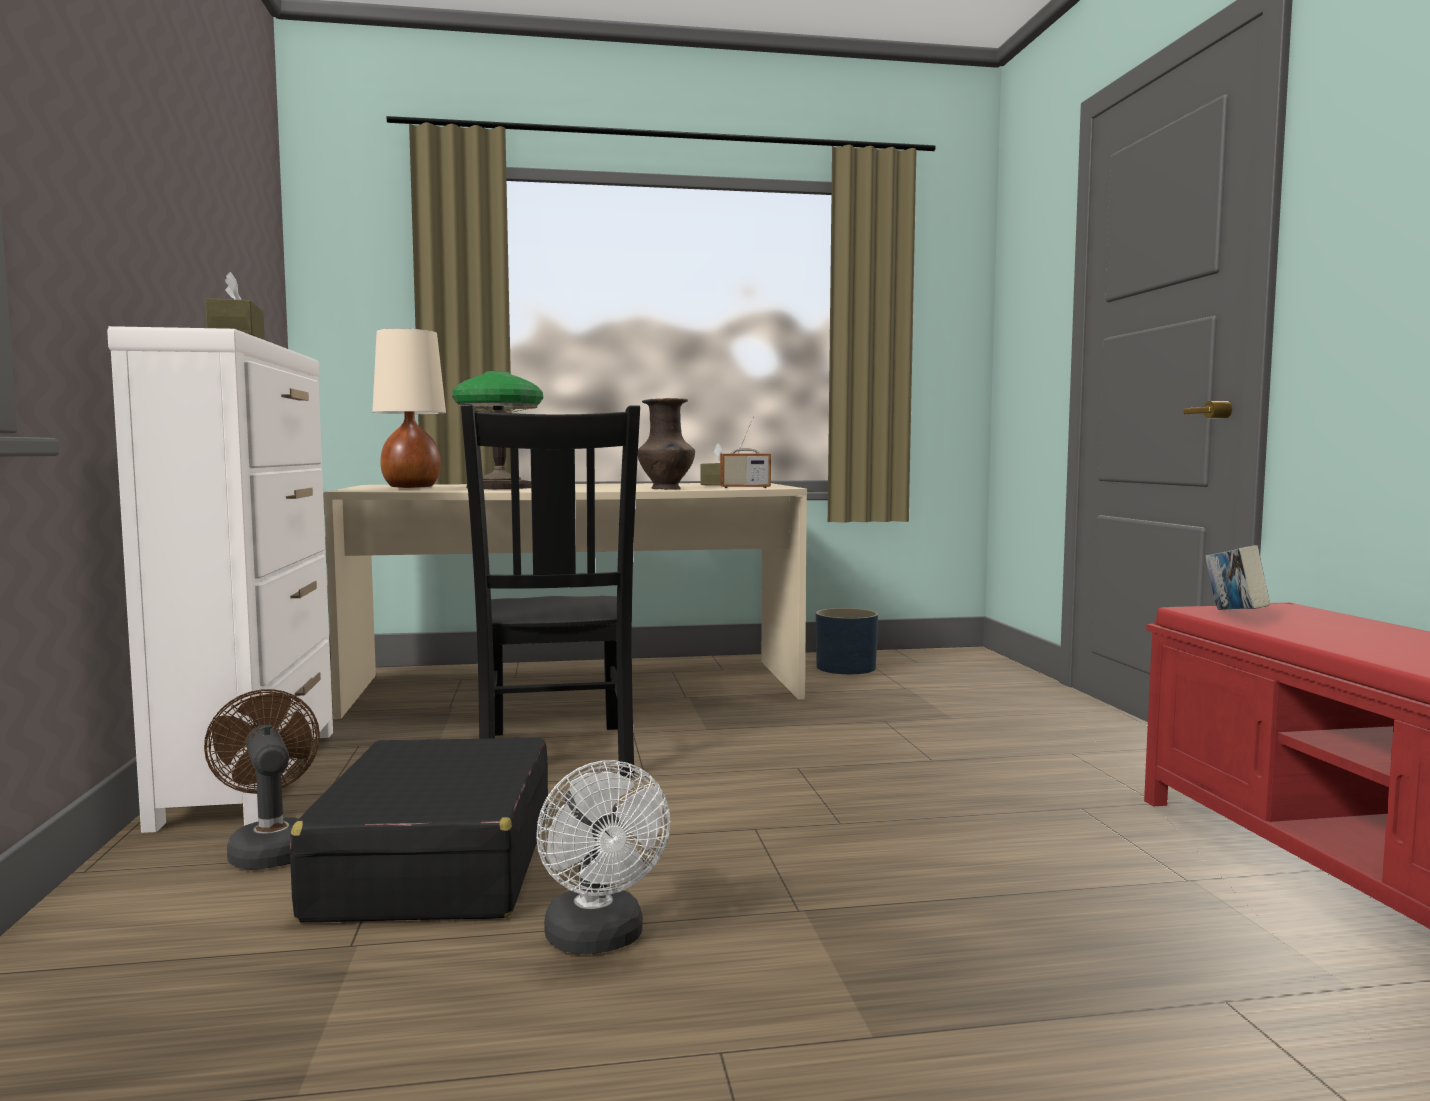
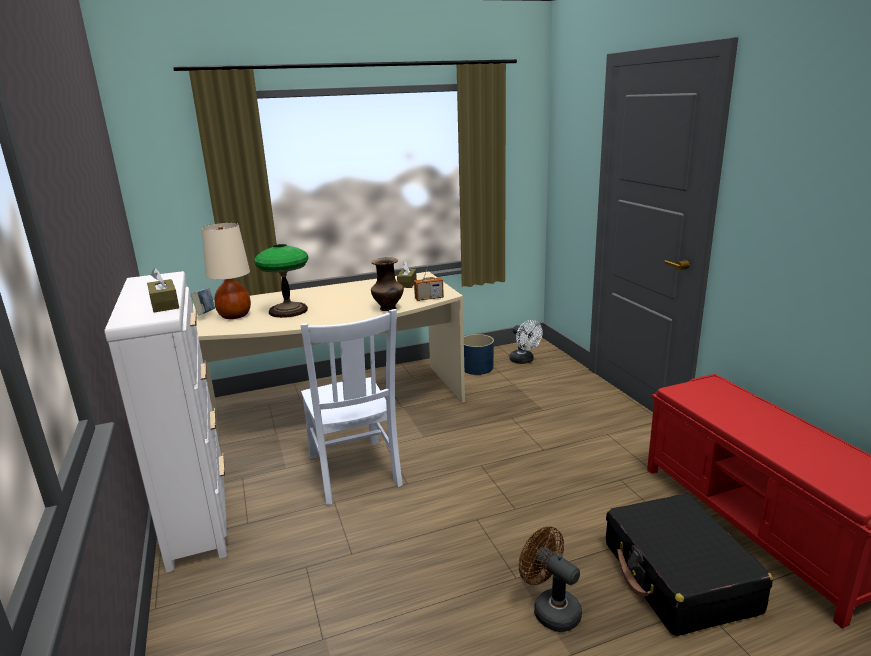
camera: 10 degrees left, 15 degrees up
brown fan [204,689,320,870] -> brown fan moved to [519,526,582,632]
black suitcase [290,737,548,923] -> black suitcase moved to [606,494,773,636]
black chair [461,404,640,778] -> white chair [301,309,403,505]
white fan [536,760,671,954] -> white fan moved to [510,320,543,364]
book [1205,545,1270,610] -> book moved to [191,288,215,316]

